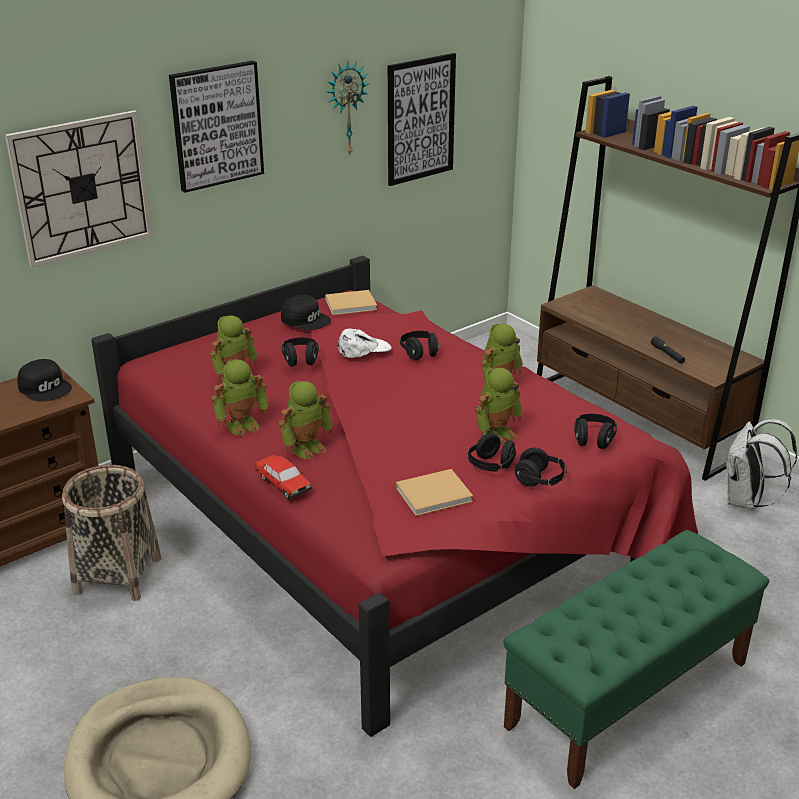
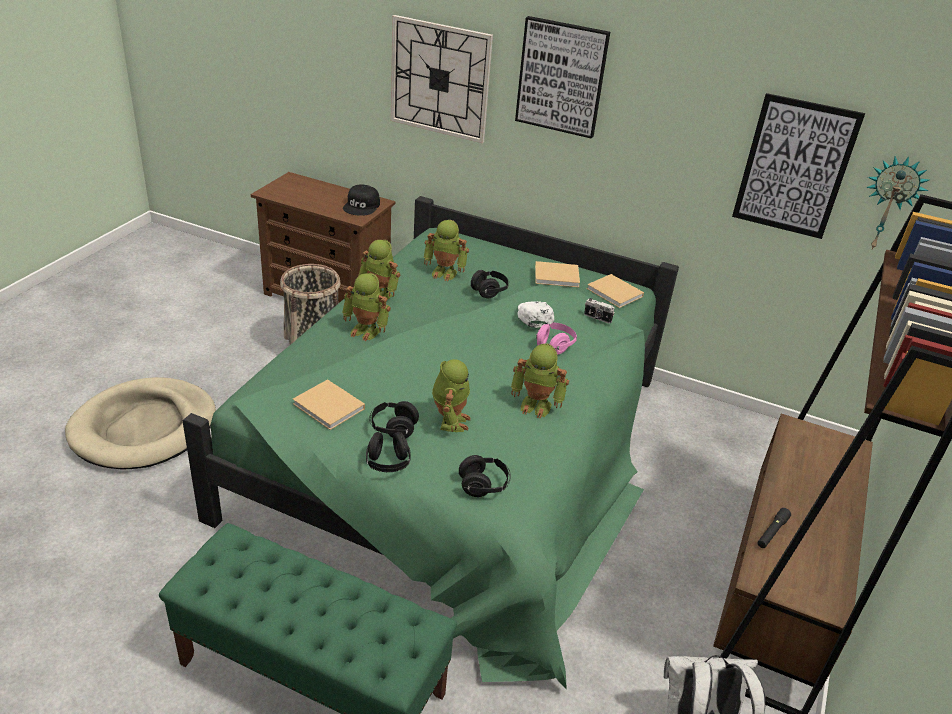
camera: 60 degrees right, 5 degrees up
red bed [91,256,698,737] -> green bed [182,196,679,690]
toy car [255,455,312,500] -> none
black cap [281,295,331,330] -> beige book [535,261,580,287]
wall clock [326,61,369,155] -> wall clock moved to [866,156,929,249]
white cap [337,329,391,358] -> white cap turned 135 degrees counterclockwise [517,301,554,328]
black headphones [400,331,439,360] -> pink headphones [536,322,577,355]
toy robot [475,367,523,446] -> toy robot turned 105 degrees counterclockwise [432,359,471,432]
none -> camera [584,298,615,324]

